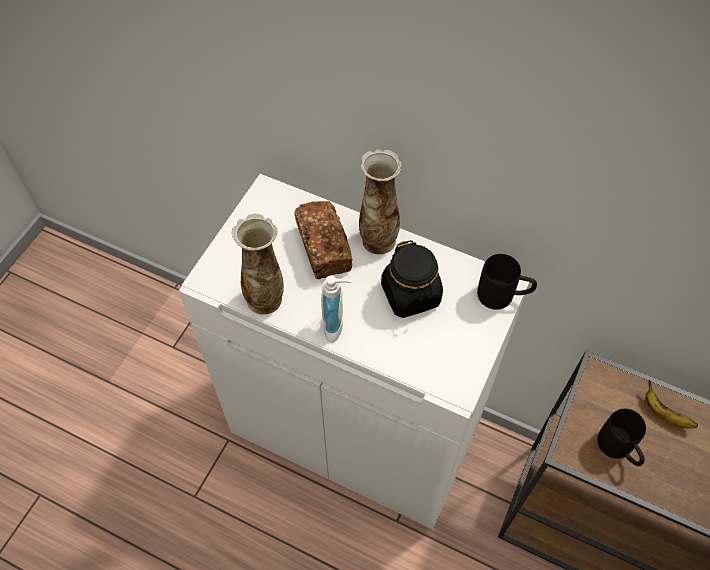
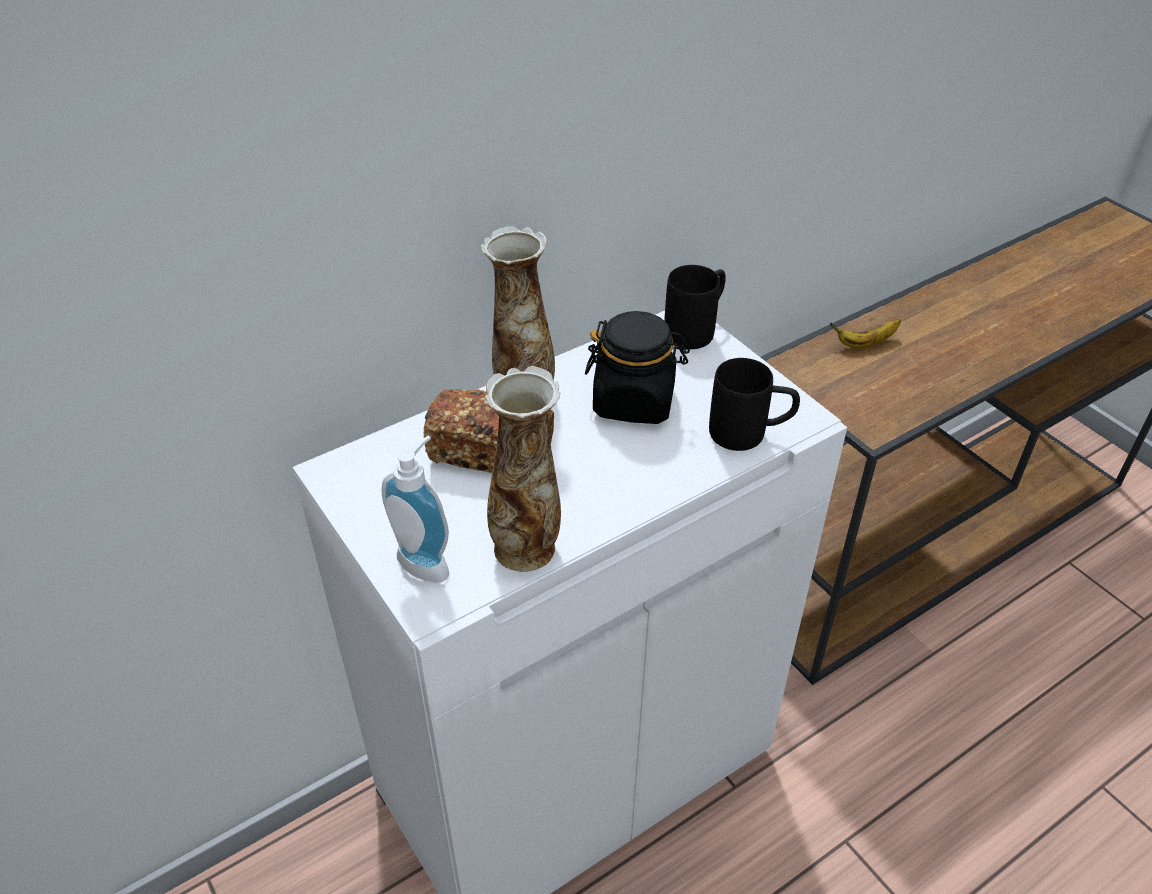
camera: 60 degrees left, 15 degrees down
soap dispenser [321,275,352,343] -> soap dispenser moved to [382,436,449,583]
black mug [597,409,646,467] -> black mug moved to [709,358,800,451]

